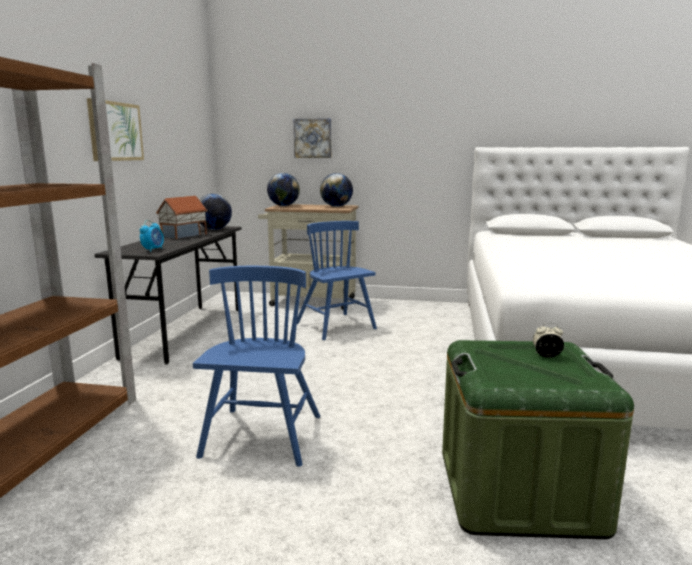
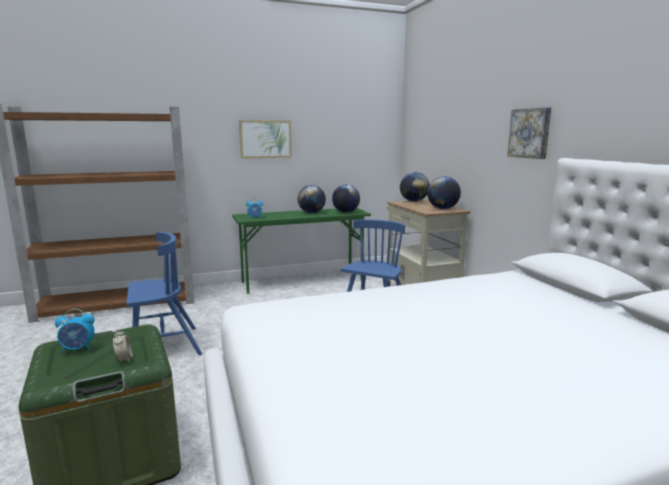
camera: 60 degrees right, 0 degrees up
grey desk [95,226,241,364] -> green desk [232,208,371,294]
toy house [156,196,208,239] -> globe [298,185,326,213]
picture [294,118,332,158] -> picture moved to [507,107,551,159]
none -> alarm clock [55,309,95,354]

